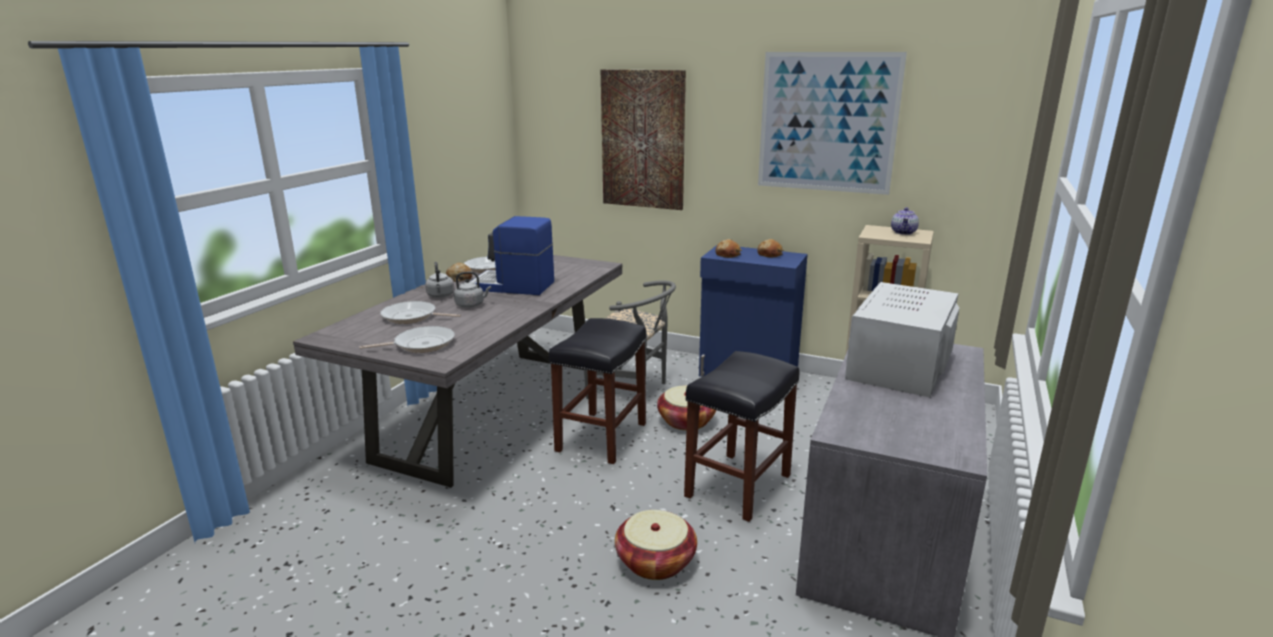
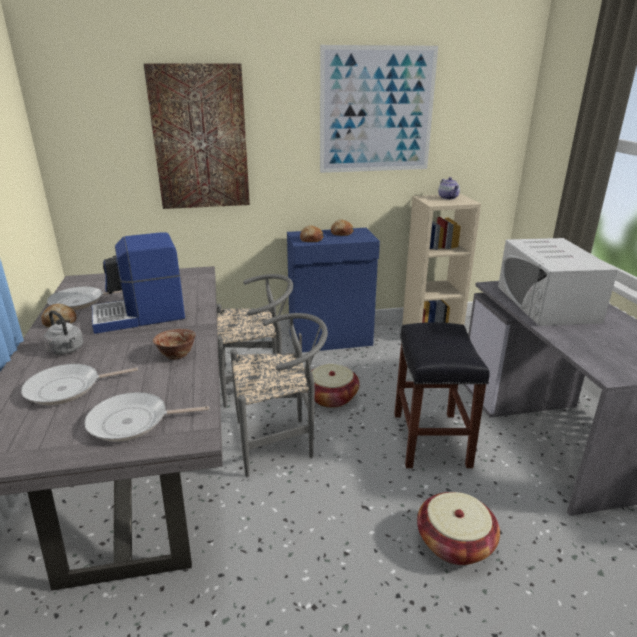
camera: 35 degrees left, 5 degrees up
frying pan [359,326,455,353] -> frying pan turned 135 degrees counterclockwise [84,392,209,442]
grey kettle [454,272,491,308] -> none
black stool [549,318,647,464] -> grey chair [230,313,328,477]
none -> bowl [153,329,196,360]

